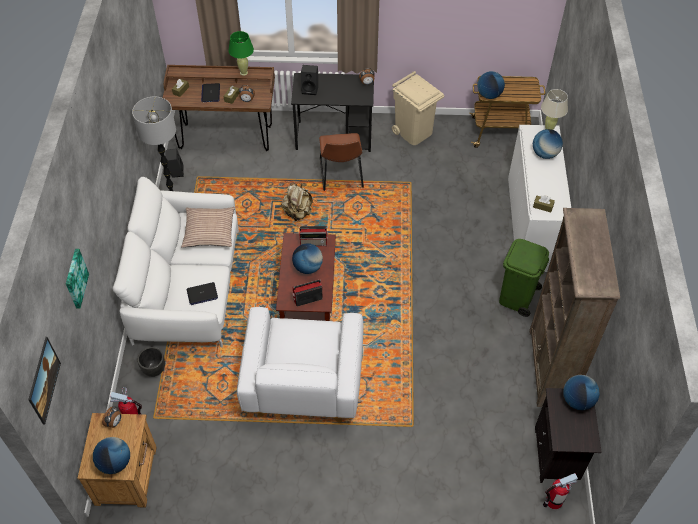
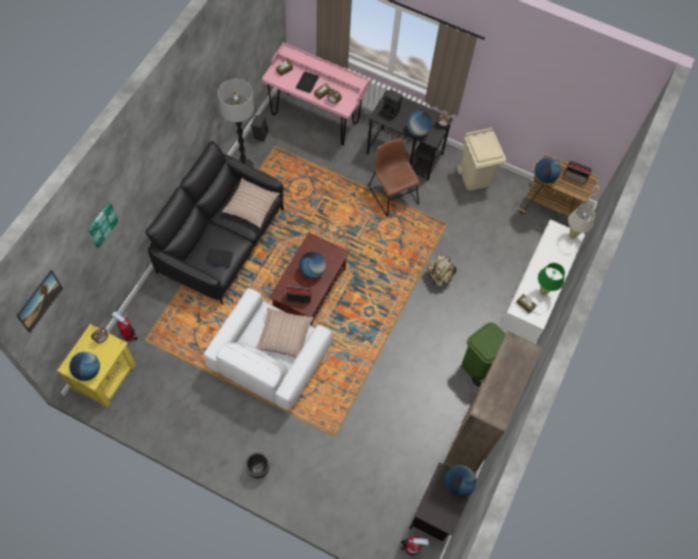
camera: 20 degrees right, 10 degrees up
brown nightstand [77,413,157,508] -> yellow nightstand [57,324,136,408]
white sofa [113,177,239,348] -> black sofa [145,141,284,305]
black planter [137,347,165,377] -> black planter moved to [245,453,270,479]
brown desk [163,65,275,151] -> pink desk [262,42,370,146]
green table lamp [228,31,254,76] -> green table lamp moved to [538,263,565,296]
beige backpack [281,183,313,221] -> beige backpack moved to [427,255,456,286]
radio [299,226,328,246] -> radio moved to [563,161,592,184]
brown chair [319,133,364,191] -> brown chair turned 135 degrees clockwise [368,138,420,217]
globe [533,129,563,159] -> globe moved to [407,111,432,137]
none -> pillow [256,308,313,357]

